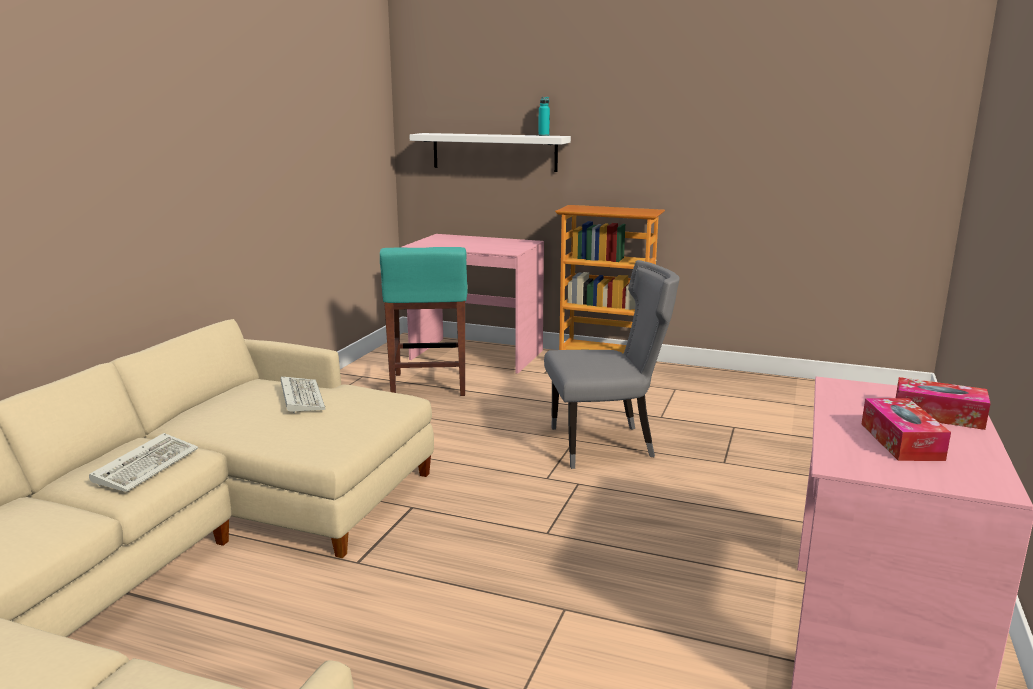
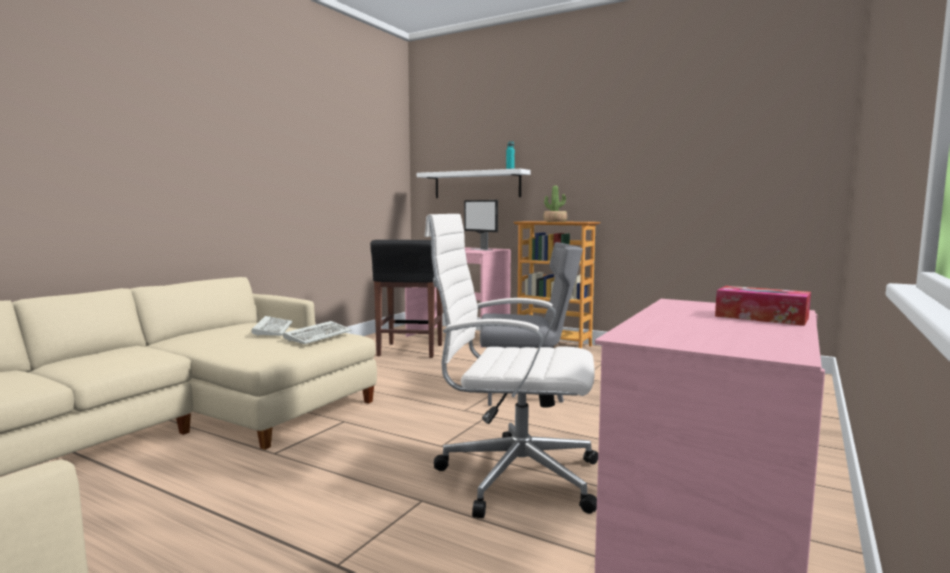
camera: 10 degrees right, 10 degrees down
keyboard [89,433,198,492] -> keyboard moved to [283,321,352,344]
turquoise stool [380,247,468,396] -> black stool [370,240,442,358]
tissue box [862,398,951,461] -> none
none -> white office chair [425,214,598,518]
none -> monitor [464,200,498,251]
none -> potted plant [543,185,567,222]

